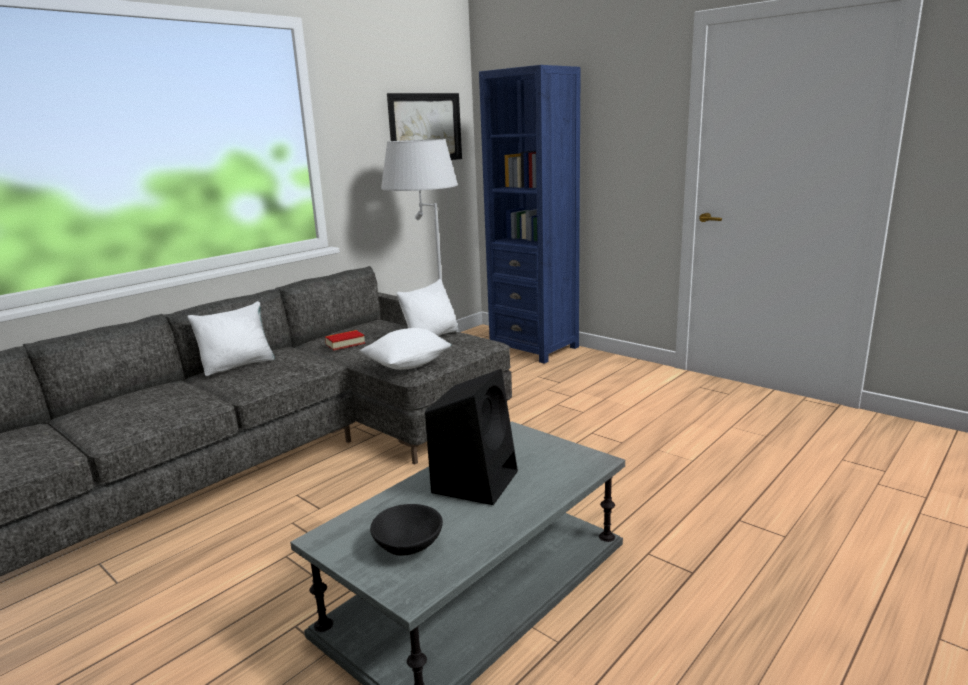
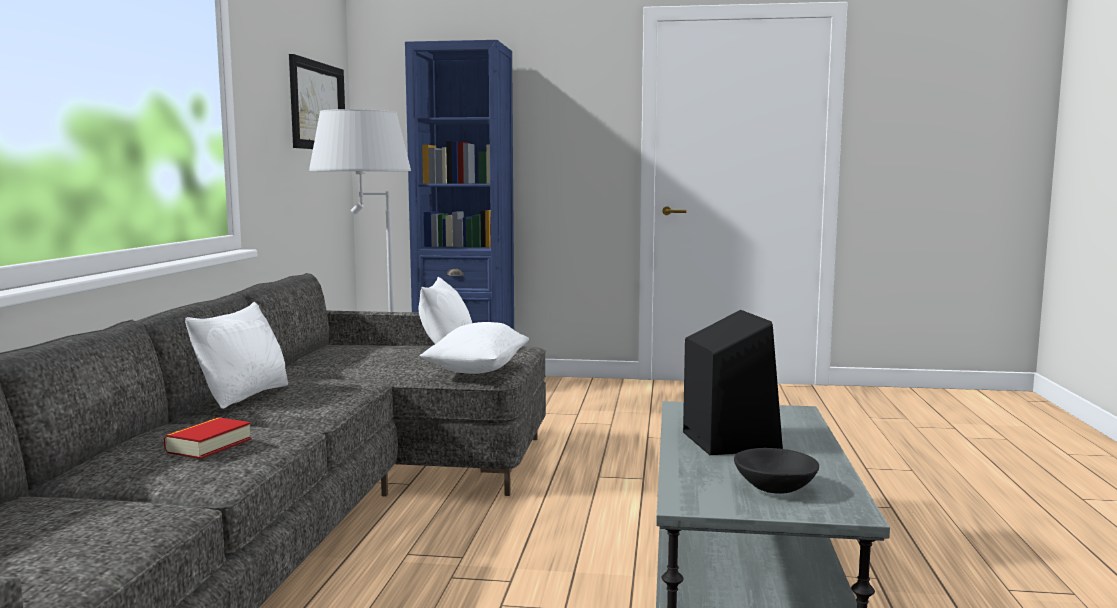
camera: 35 degrees left, 10 degrees down
book [325,330,365,350] -> book moved to [164,417,252,459]

